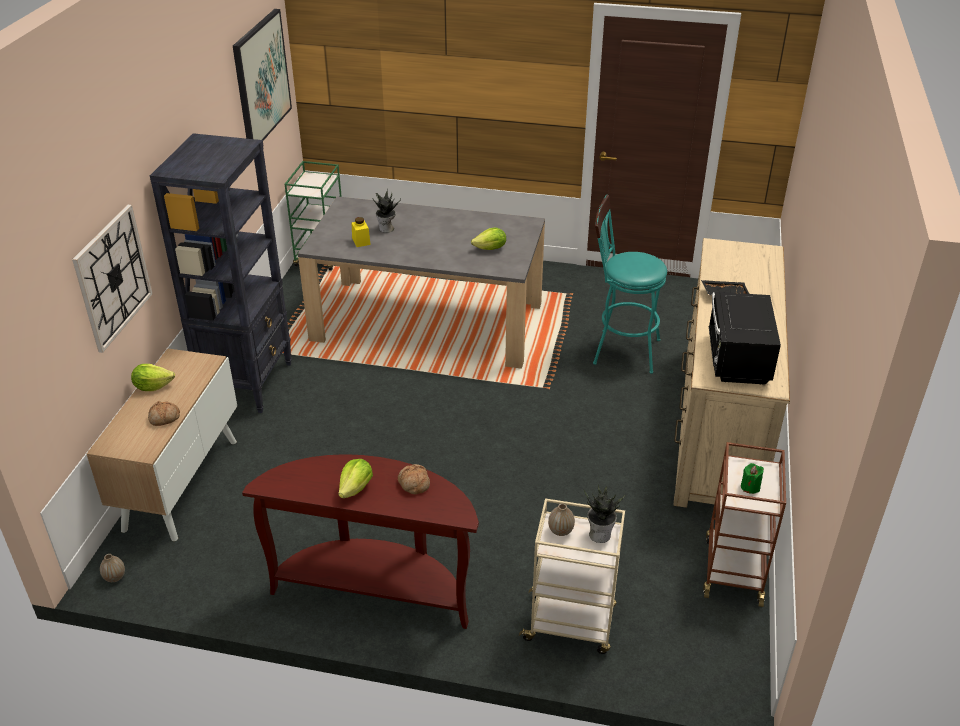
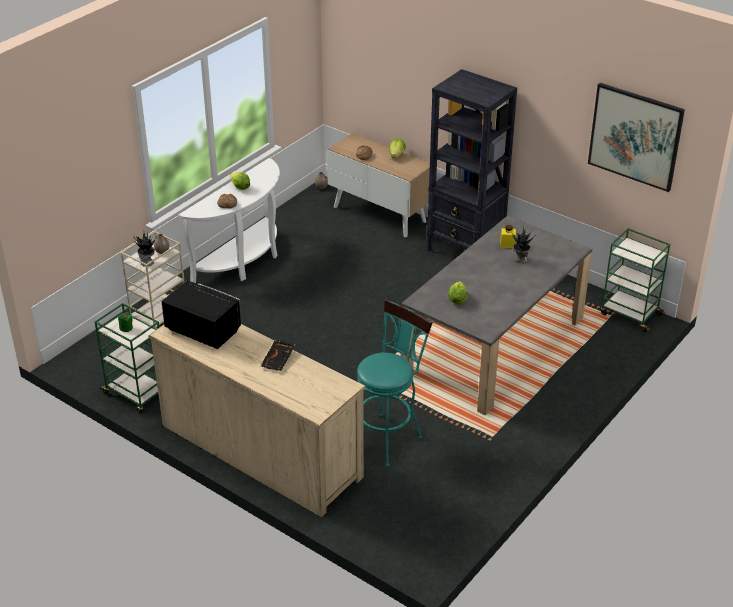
camera: 115 degrees right, 0 degrees up
wall clock [72,205,153,353] -> none
brown console table [242,454,479,629] -> white console table [179,158,280,283]
brown cart [703,442,786,607] -> green cart [95,303,159,413]

